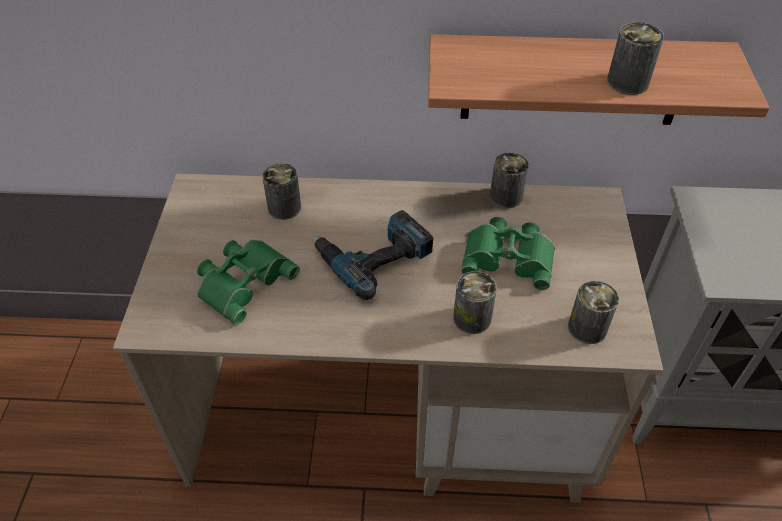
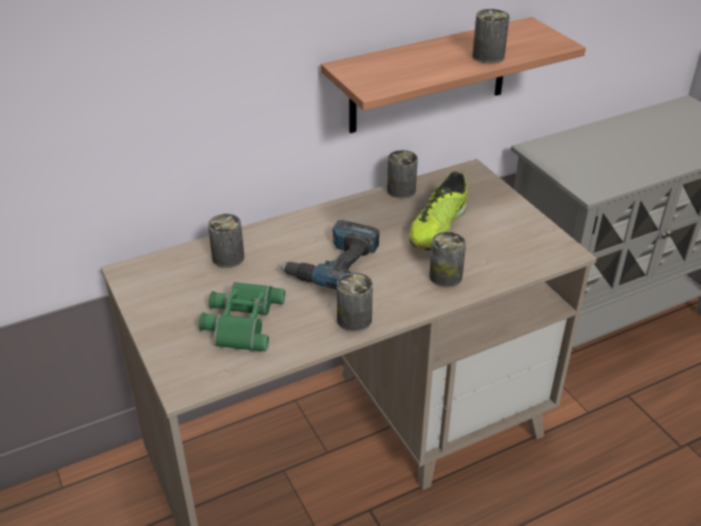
camera: 30 degrees left, 10 degrees down
green binoculars [461,217,555,290] -> shoe [409,171,467,250]
can [568,281,619,344] -> can moved to [337,273,373,332]

